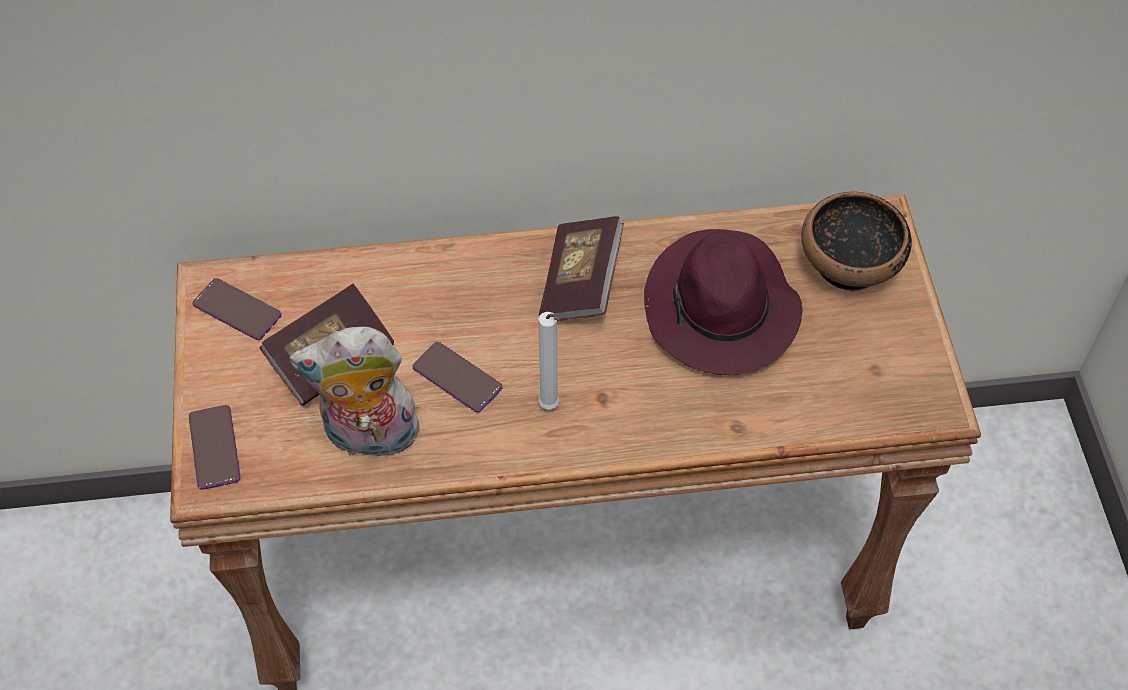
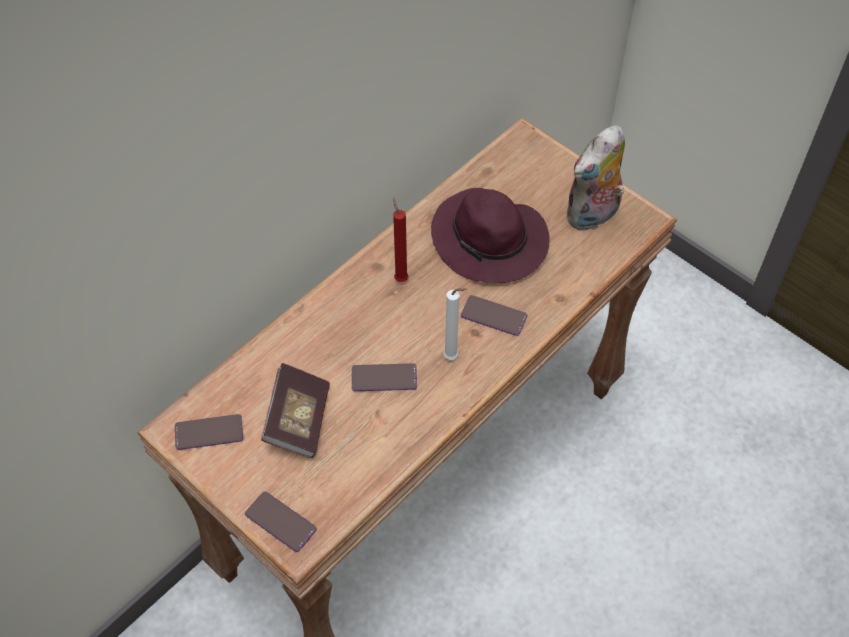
camera: 40 degrees left, 0 degrees up
plush toy [289,326,421,457] -> plush toy moved to [566,125,625,231]
book [539,216,624,321] -> red candle [393,198,408,282]
bowl [801,192,912,292] -> none
none -> phone [461,295,528,336]

